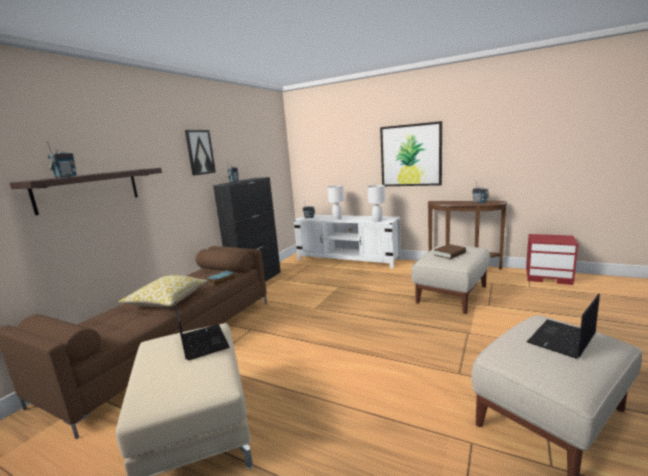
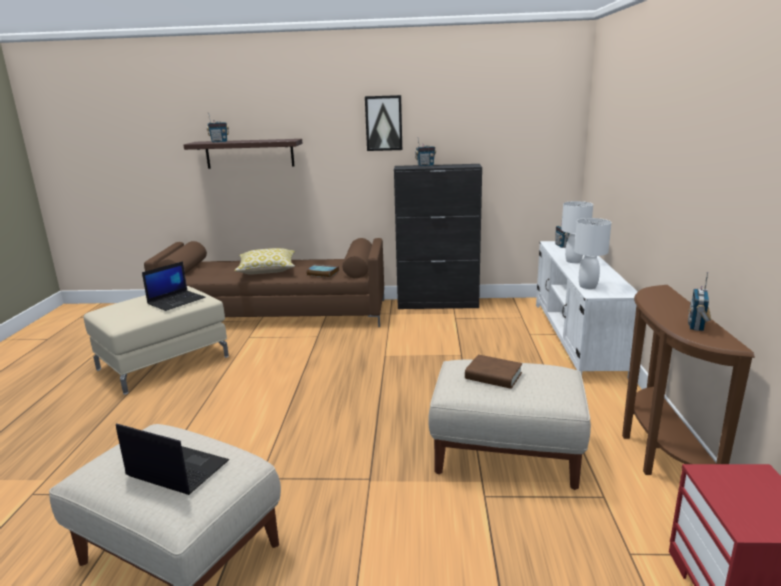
camera: 65 degrees right, 5 degrees up
picture [380,121,442,186] -> none

